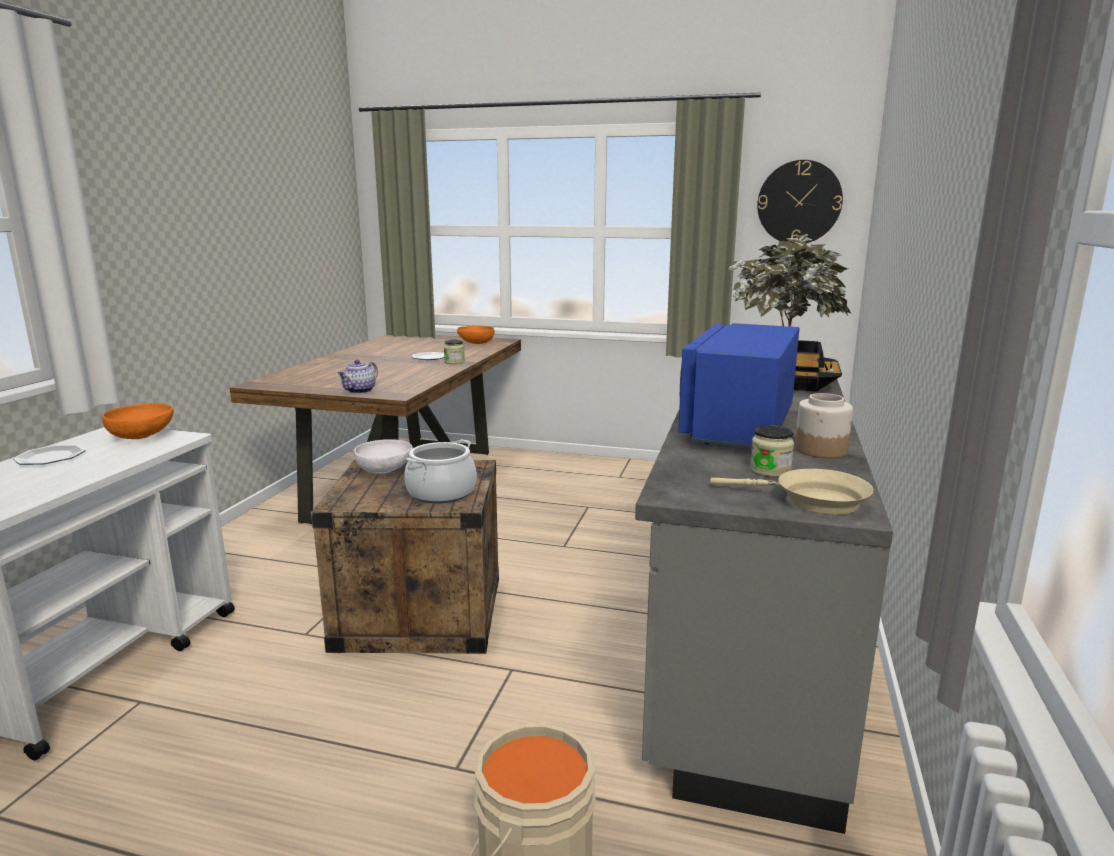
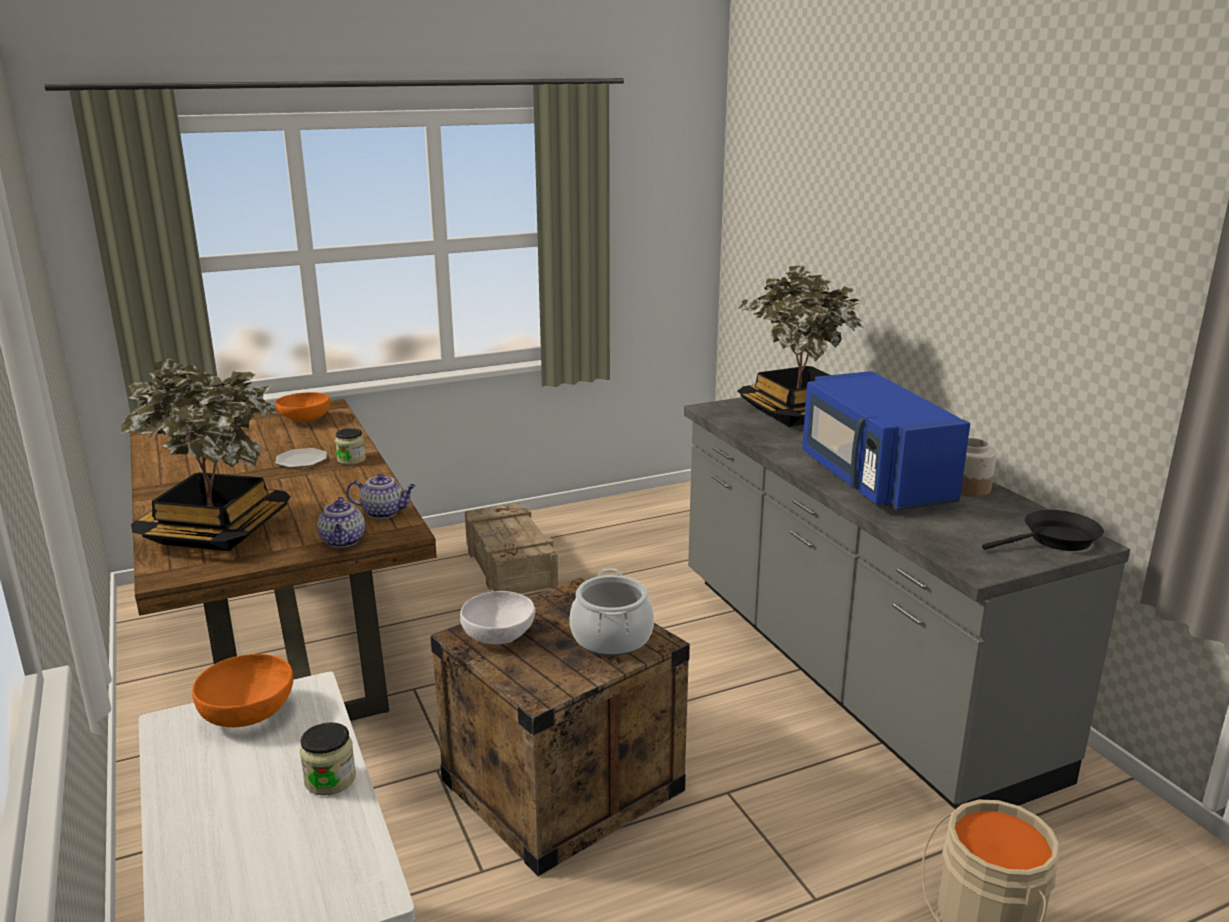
camera: 40 degrees left, 5 degrees up
plate [13,445,86,465] -> none
beige frying pan [710,469,873,515] -> black frying pan [982,510,1104,551]
jar [750,425,794,477] -> jar moved to [300,722,356,796]
wall clock [757,160,843,243] -> none
none -> potted plant [121,358,290,551]
none -> teapot [346,474,416,519]
none -> crate [465,503,558,594]

